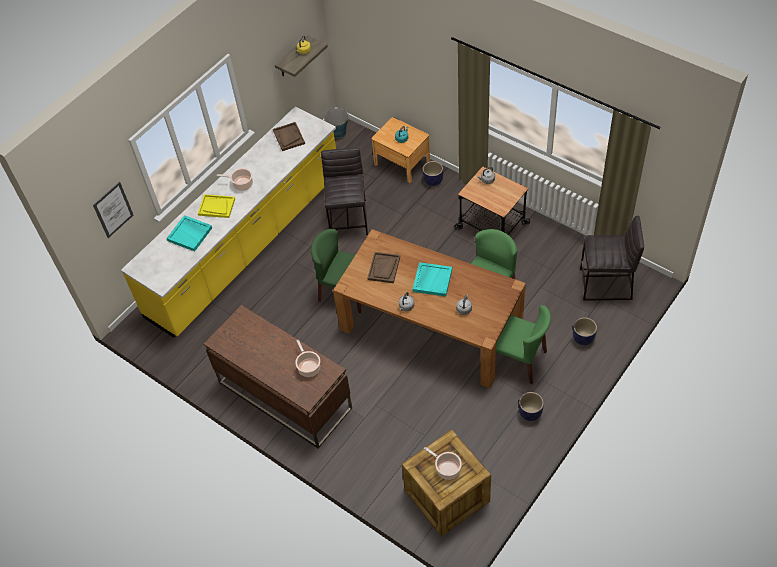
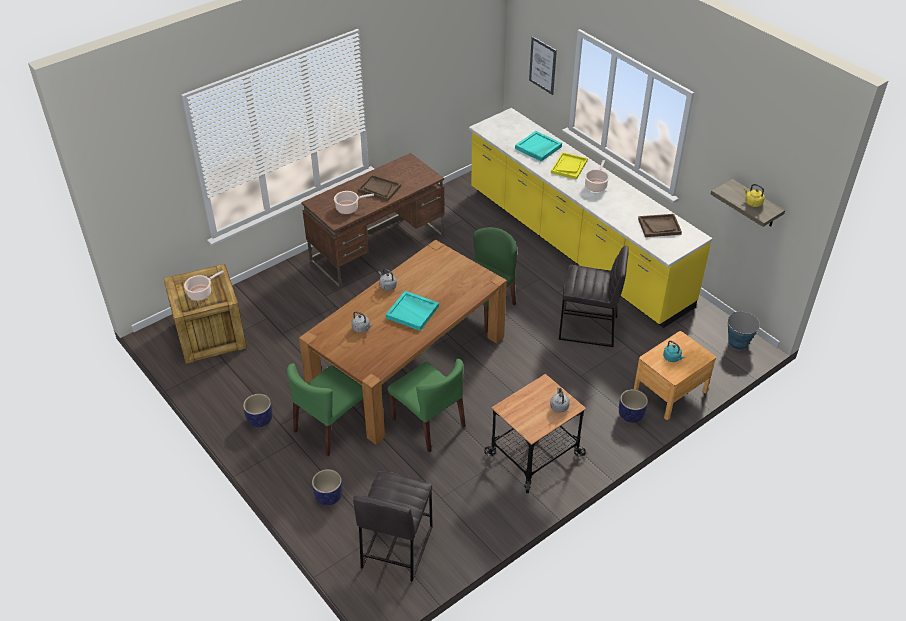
camera: 100 degrees right, 10 degrees down
brown tray [368,252,400,283] -> brown tray moved to [358,175,401,201]

